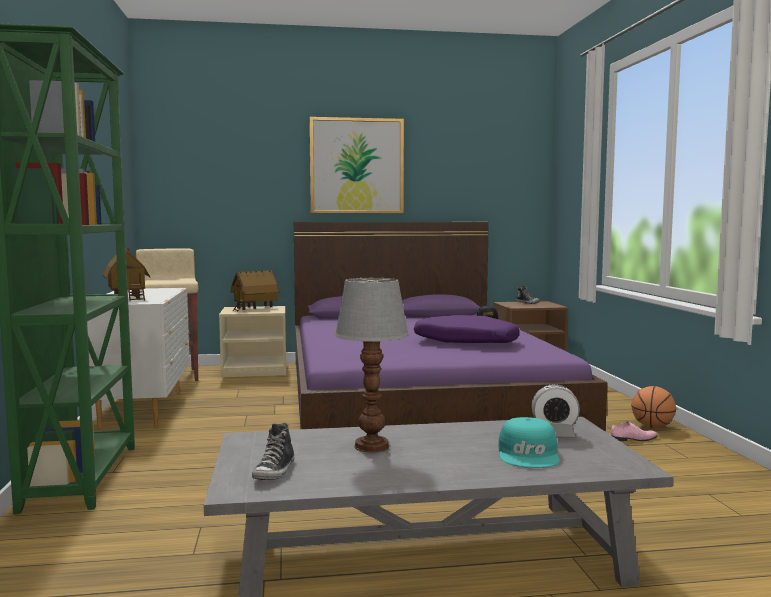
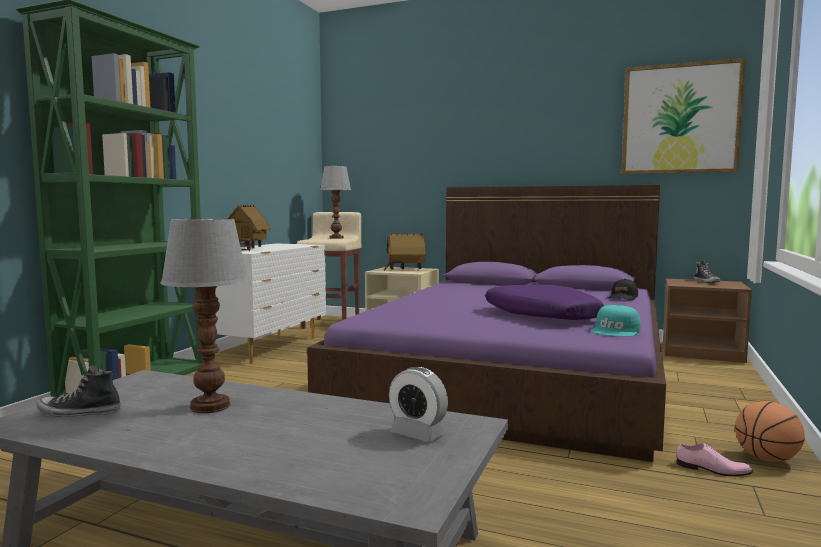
camera: 30 degrees right, 0 degrees up
shoe [252,422,295,480] -> shoe turned 45 degrees clockwise [37,365,121,417]
picture [309,117,404,213] -> picture moved to [622,58,746,174]
turquoise cap [498,417,560,468] -> turquoise cap moved to [590,305,641,337]
none -> table lamp [320,166,351,239]

